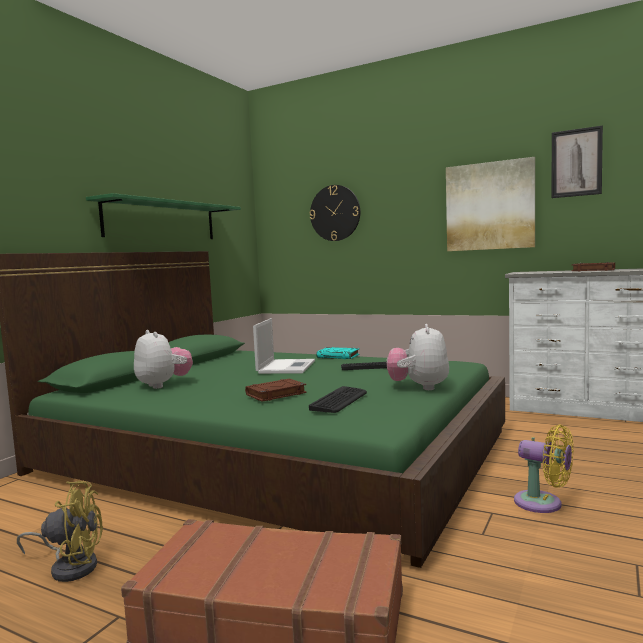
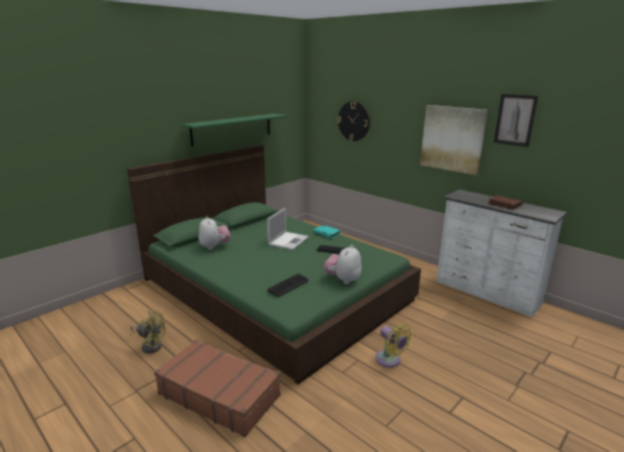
camera: 15 degrees right, 15 degrees up
brown book [245,378,307,402] -> none

